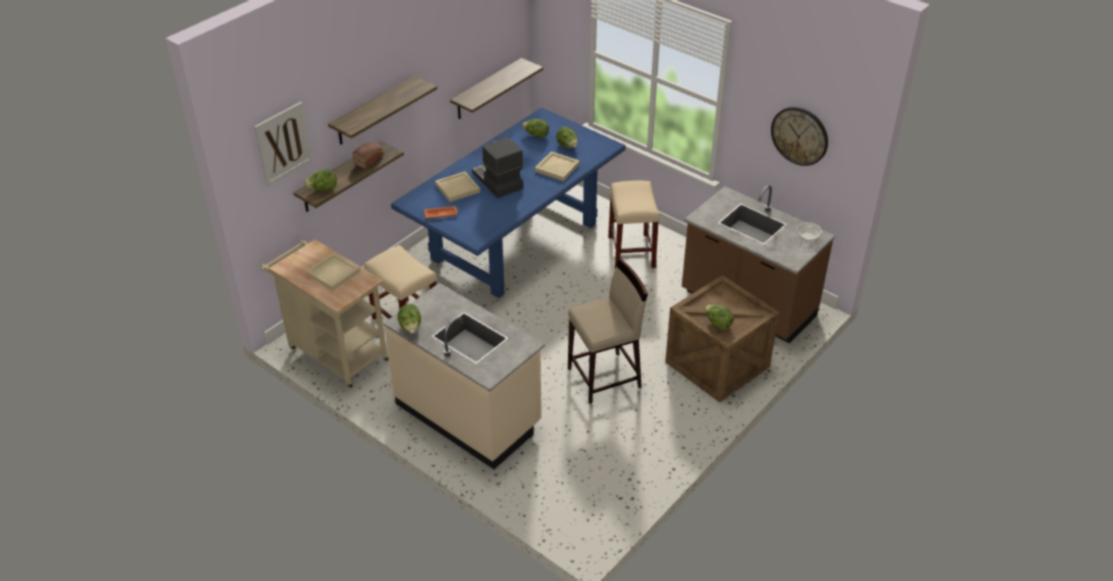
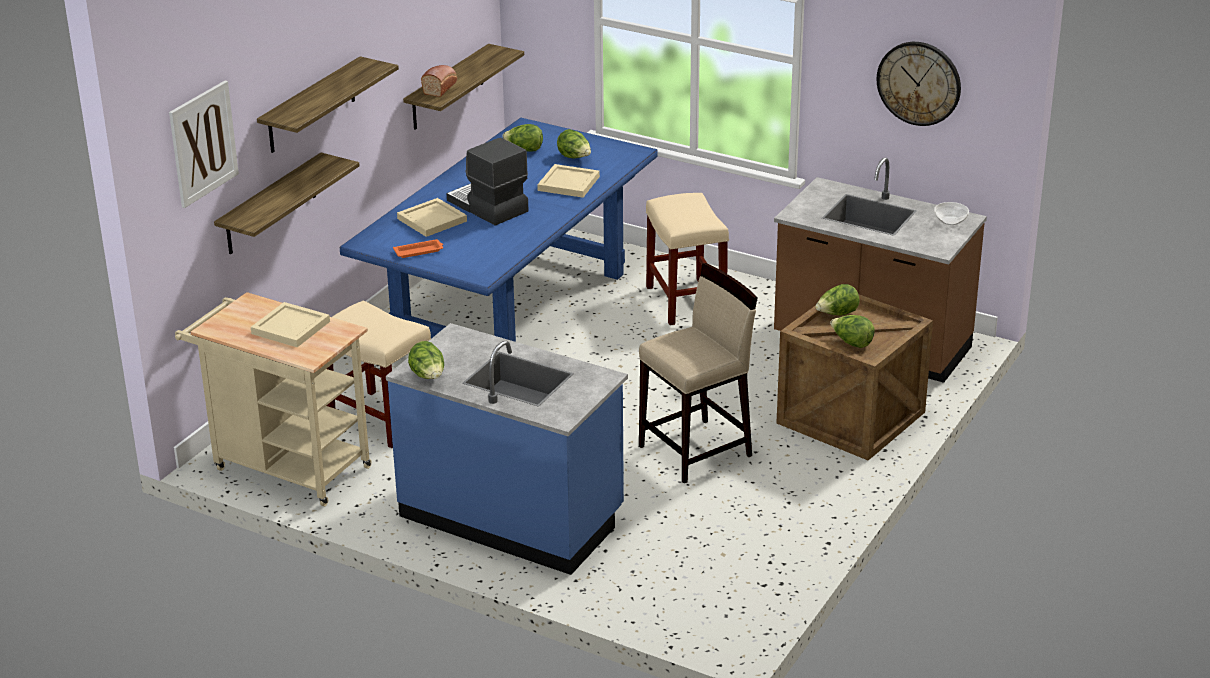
camera: 10 degrees left, 10 degrees down
lettuce [304,169,337,191] -> lettuce moved to [815,284,860,316]
bread [352,143,384,169] -> bread moved to [421,65,457,97]
beige counter [383,283,545,469] -> blue counter [386,323,628,575]

